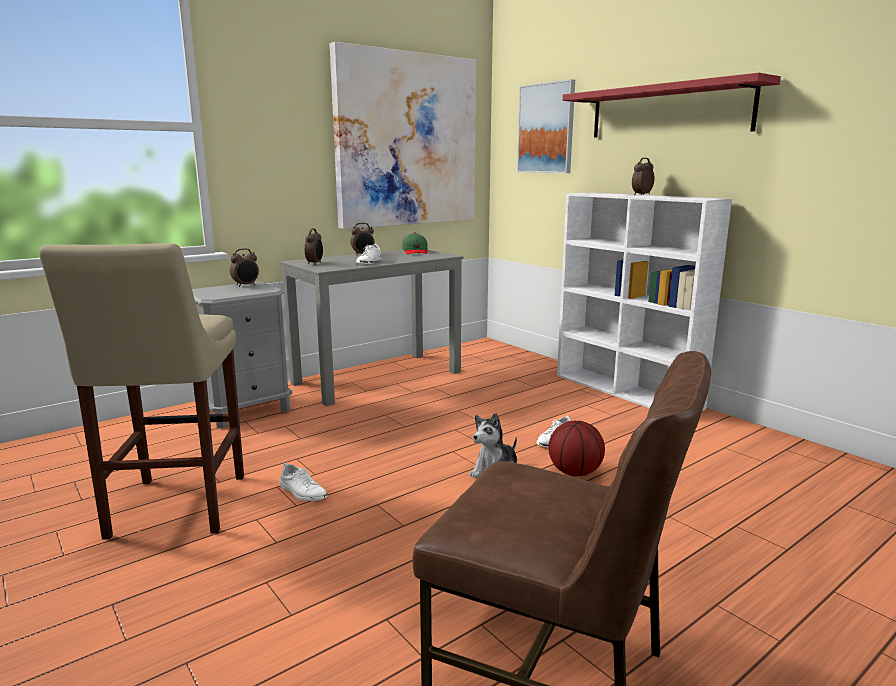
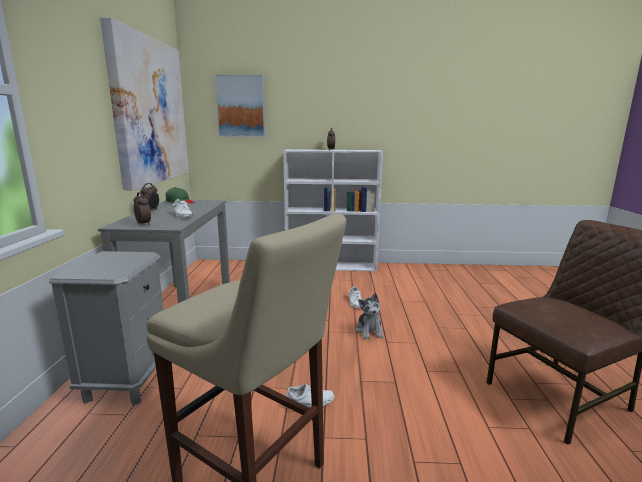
camera: 50 degrees left, 0 degrees up
alarm clock [230,248,259,287] -> none
basketball [548,421,605,476] -> none
red shelf [563,73,781,138] -> none

